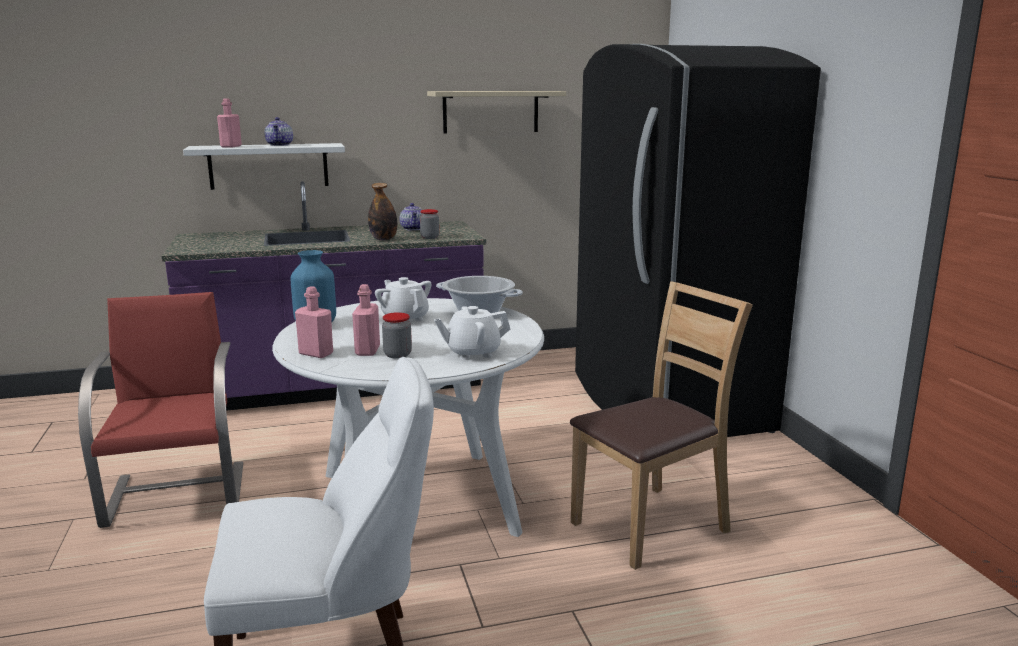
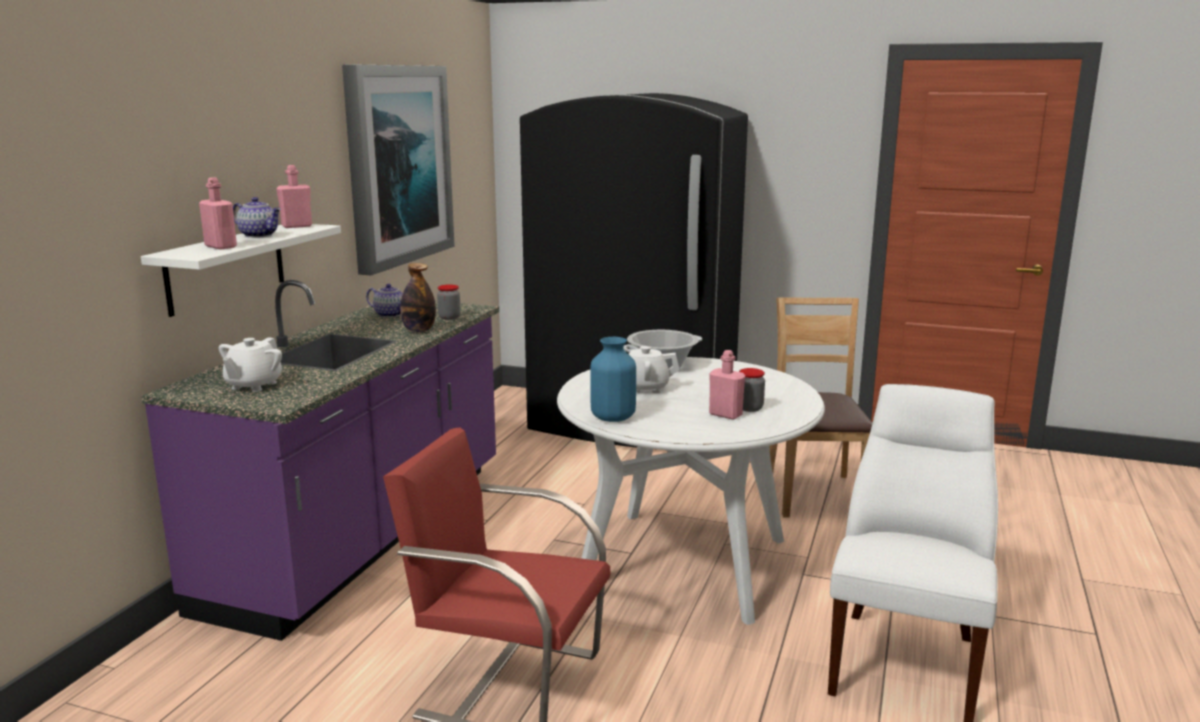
camera: 55 degrees left, 0 degrees up
pink bottle [295,286,333,358] -> pink bottle moved to [276,165,312,228]
beige shelf [427,91,566,133] -> picture [342,64,455,275]
white teapot [434,306,510,360] -> white teapot moved to [219,337,282,392]

